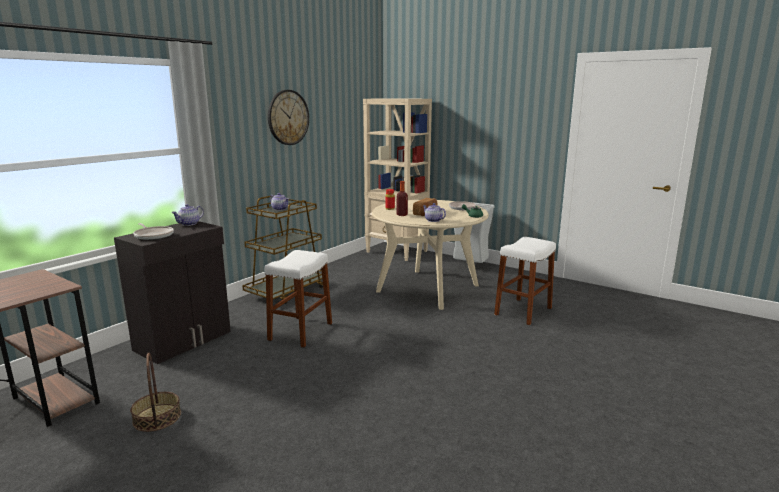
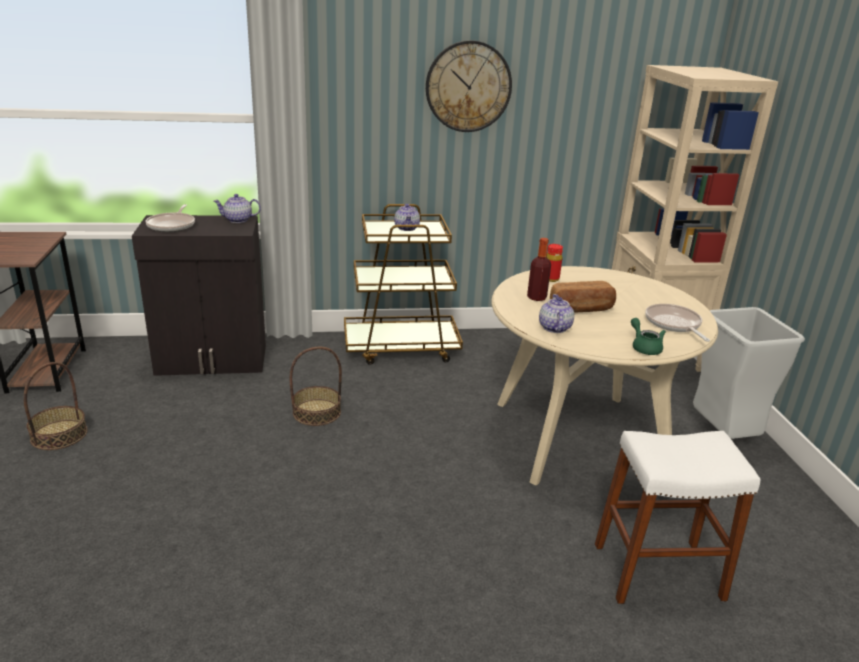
camera: 45 degrees right, 10 degrees up
white stool [264,250,332,348] -> basket [290,347,342,426]

